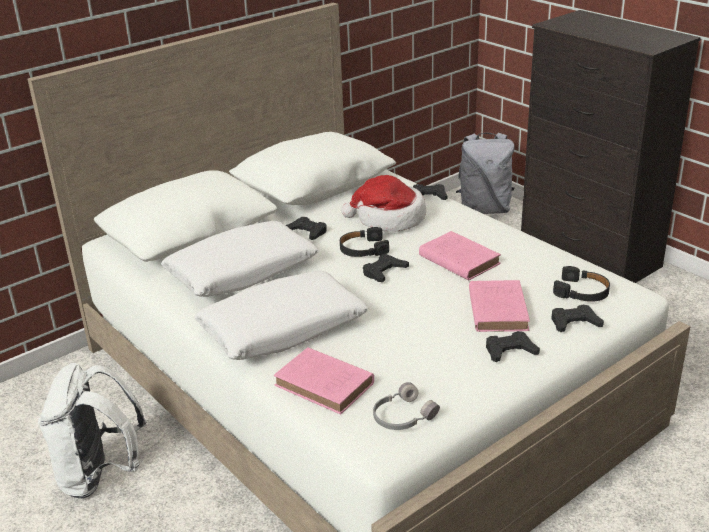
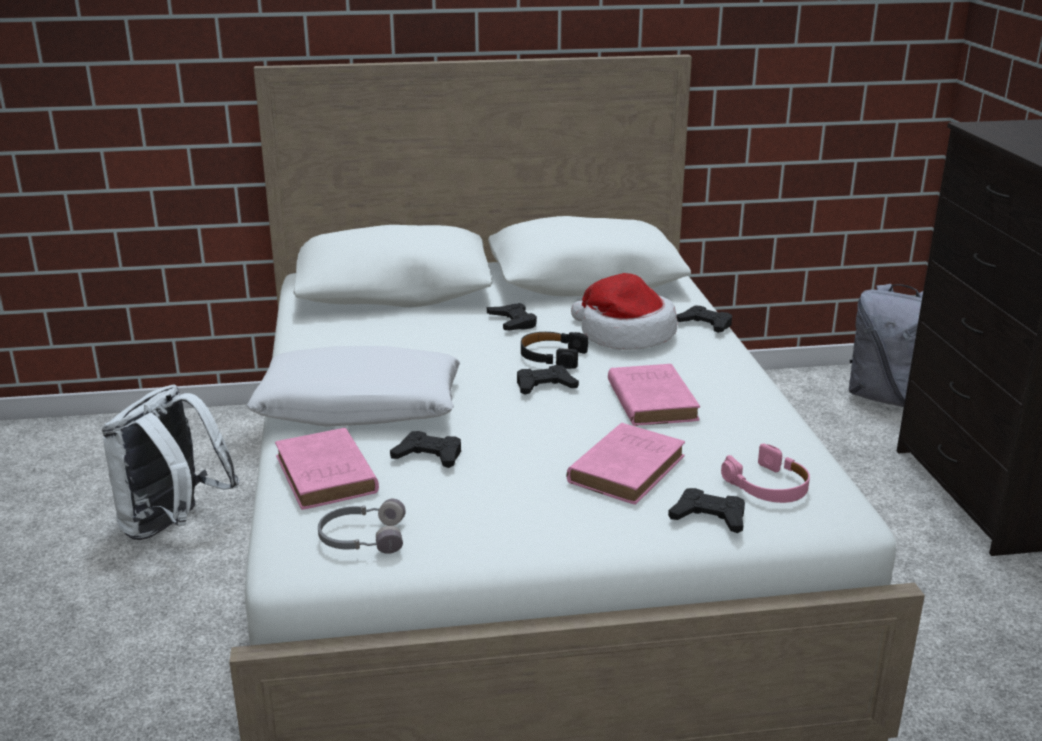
camera: 30 degrees right, 5 degrees down
white pillow [161,221,319,297] -> none
black game controller [486,331,540,362] -> black game controller moved to [390,431,461,468]
black headphones [553,266,610,302] -> pink headphones [721,444,810,503]

